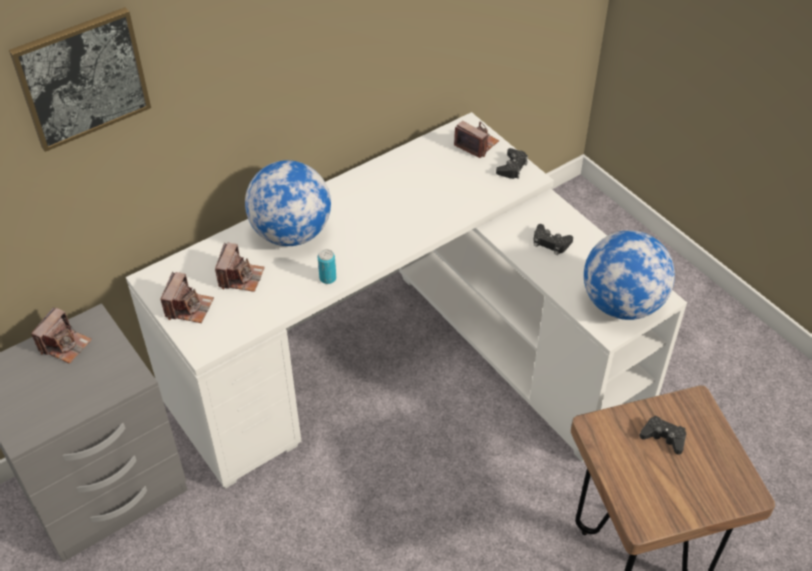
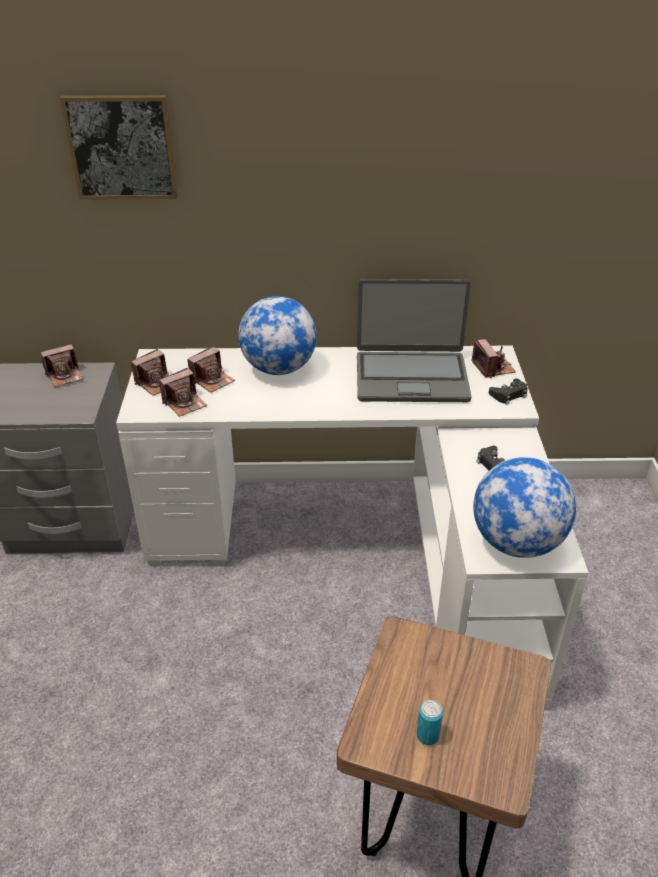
camera: 35 degrees right, 10 degrees down
can [318,249,336,284] -> can moved to [416,700,443,745]
black game controller [639,416,686,455] -> none
none -> camera [159,368,207,417]
none -> laptop [357,279,472,402]

